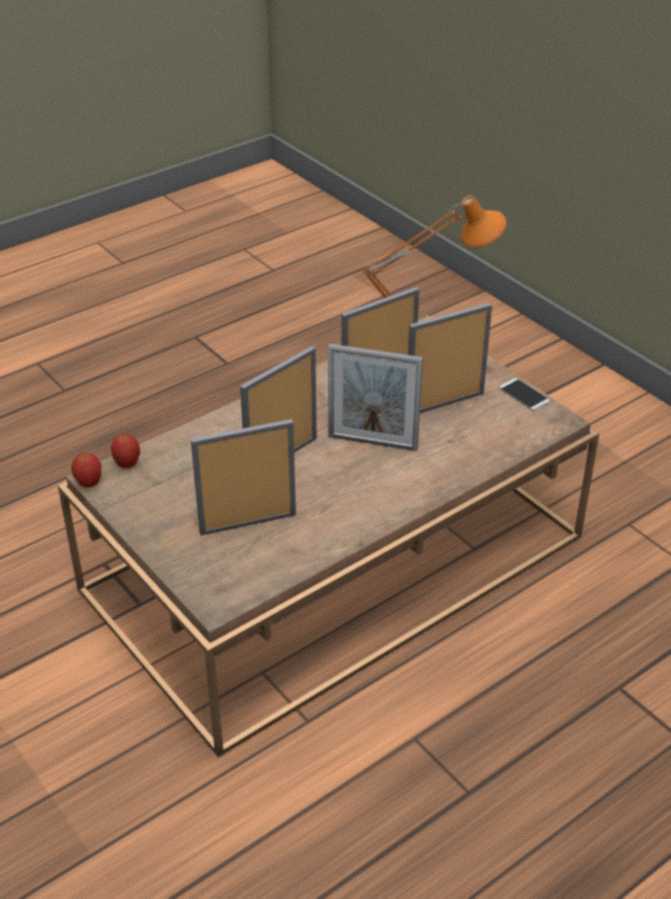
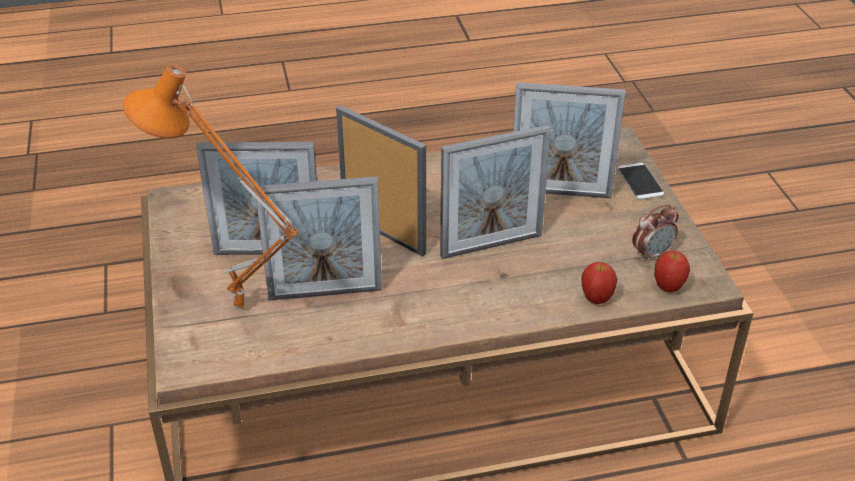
camera: 155 degrees left, 0 degrees up
apple [71,452,101,487] -> apple moved to [581,262,618,304]
phone [499,378,550,411] -> phone moved to [618,163,664,200]
none -> alarm clock [632,204,679,262]

